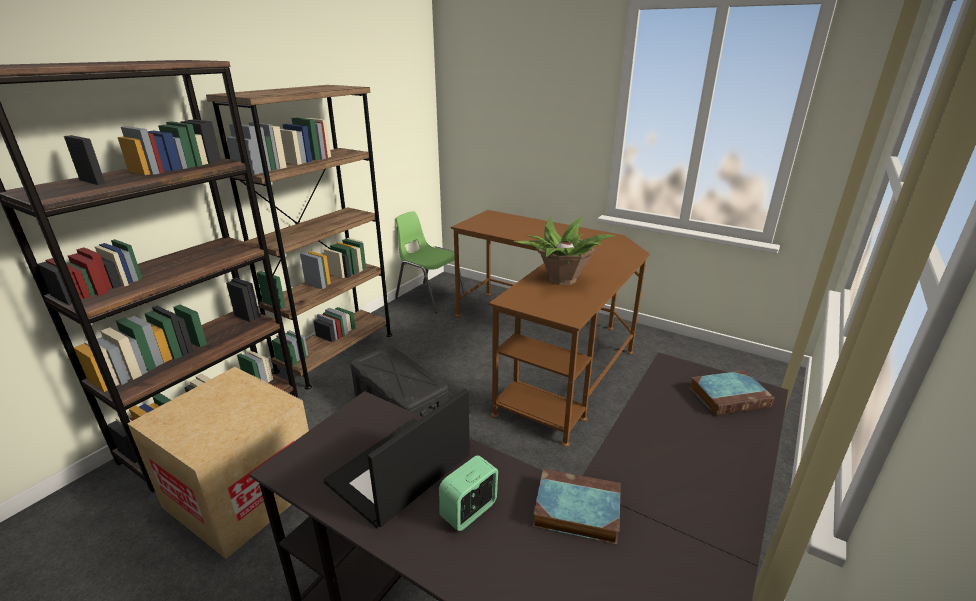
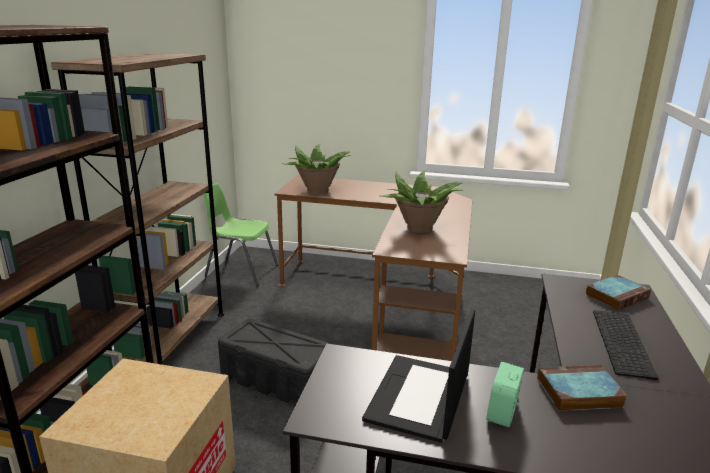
camera: 20 degrees left, 5 degrees down
none -> potted plant [282,143,351,194]
none -> keyboard [593,310,658,380]

